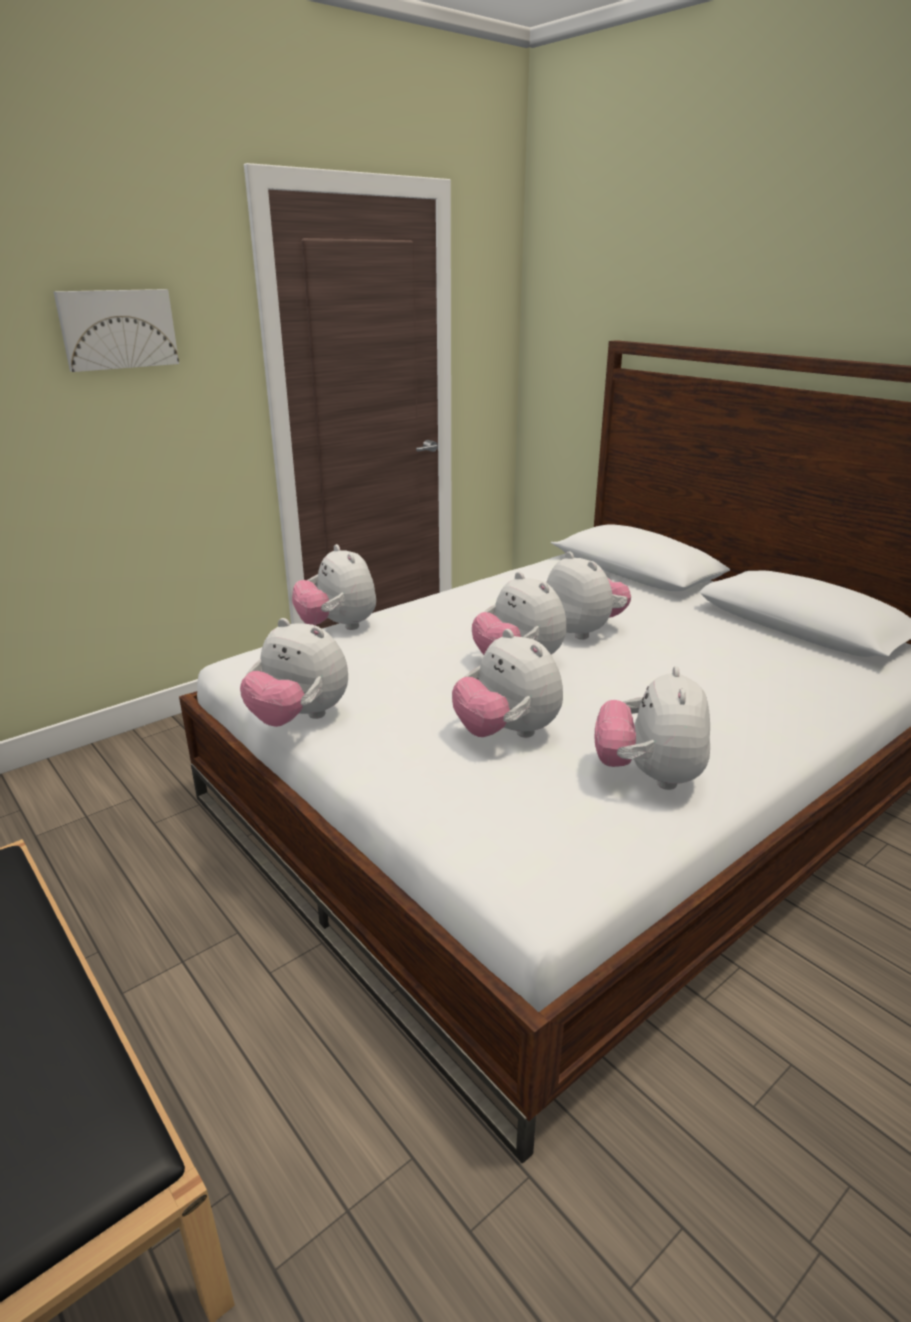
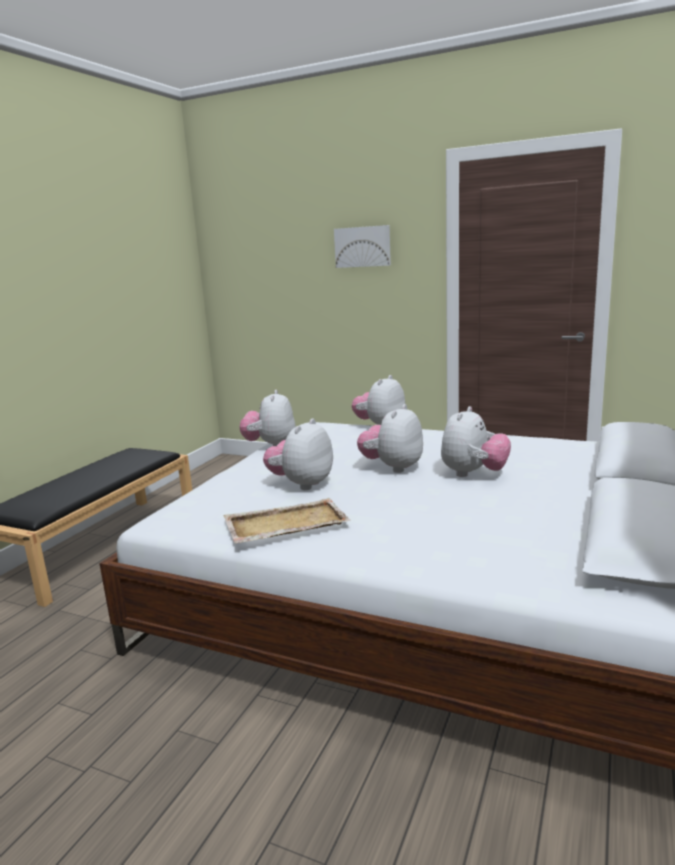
camera: 65 degrees right, 10 degrees down
plush toy [595,666,710,790] -> beige tray [223,498,351,543]

